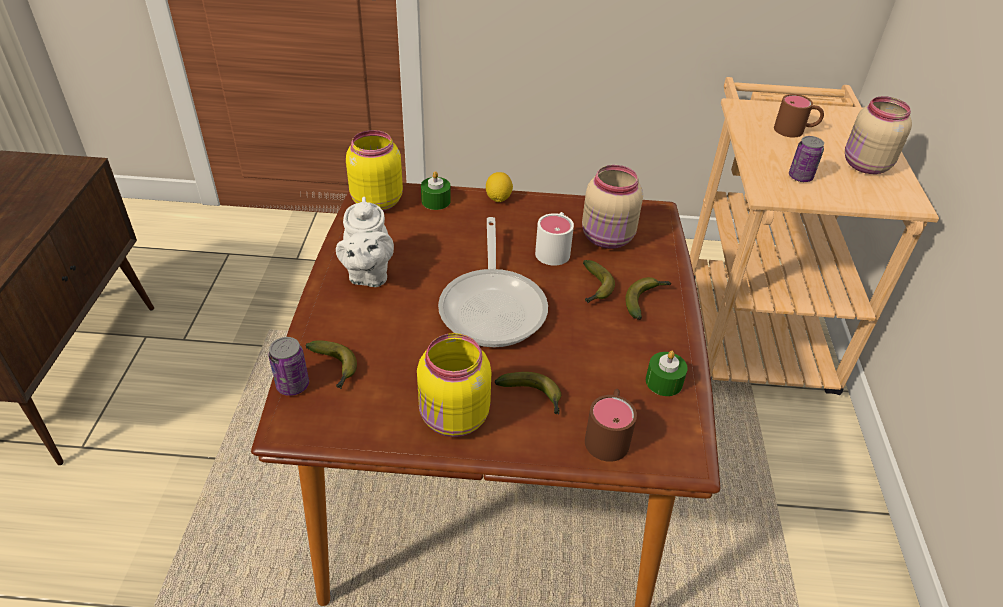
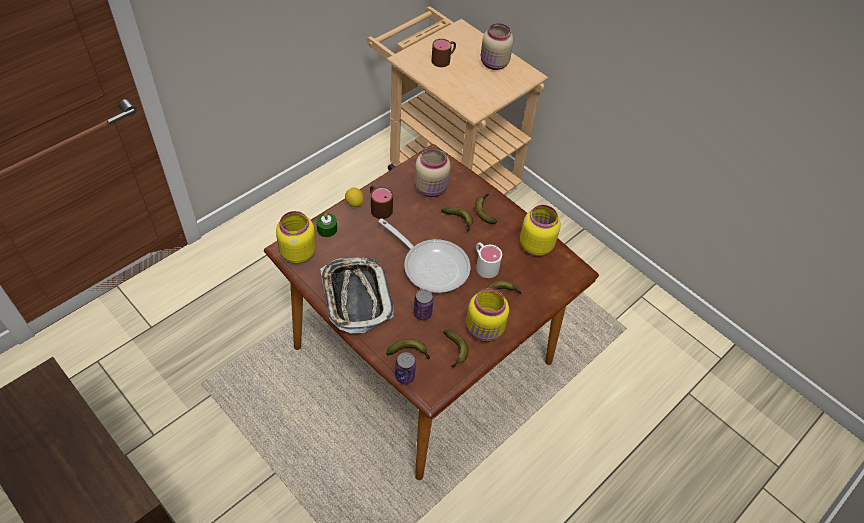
camera: 50 degrees left, 10 degrees up
white teapot [336,197,394,287] -> tray [320,257,394,334]
white mug [535,212,574,266] -> white mug moved to [476,242,502,278]
brown mug [585,389,637,462] -> brown mug moved to [370,186,393,219]
green candle [646,351,688,396] -> yellow jar [520,205,561,256]
can [789,136,824,182] -> can moved to [414,289,433,320]
none -> banana [443,330,469,367]

